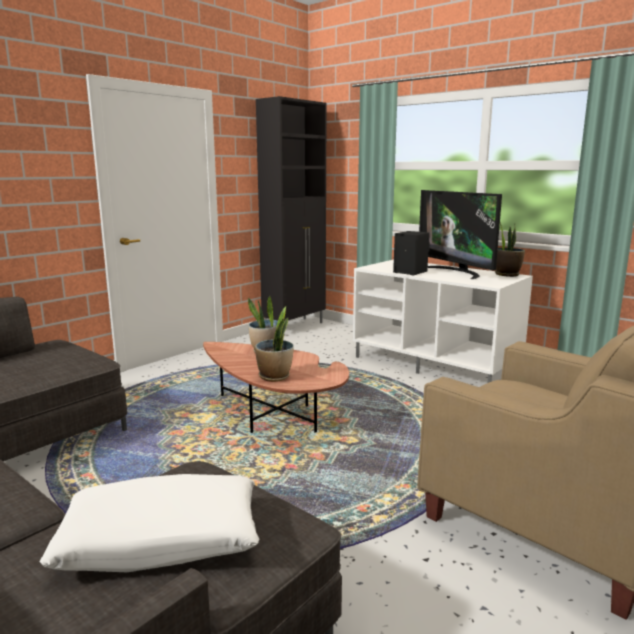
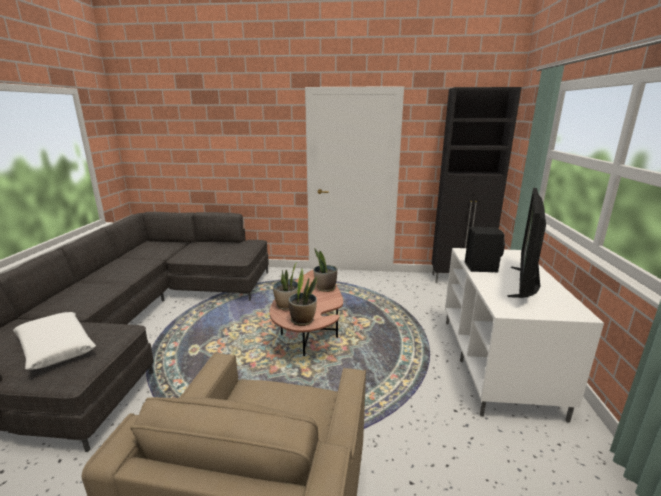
camera: 55 degrees right, 5 degrees up
potted plant [495,222,525,277] -> potted plant moved to [289,269,317,326]

